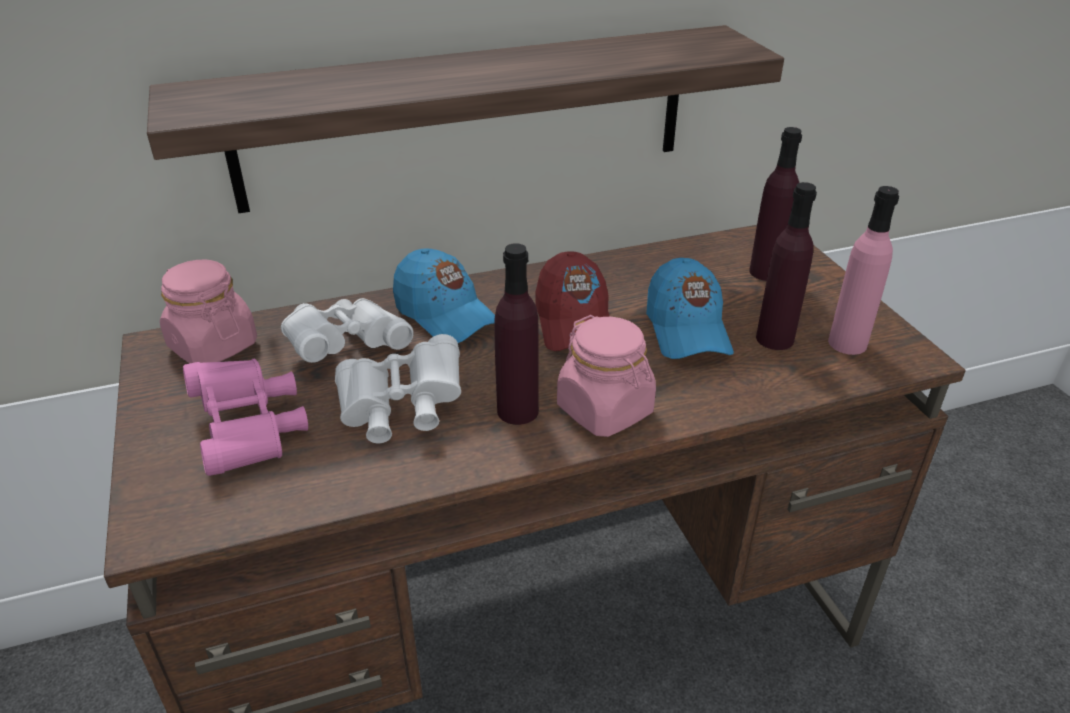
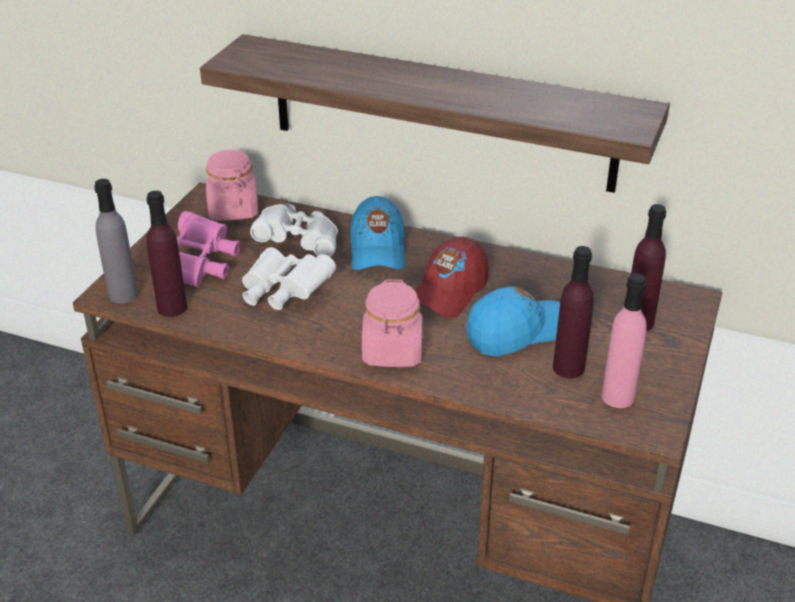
camera: 40 degrees right, 0 degrees up
purple bottle [494,243,539,425] -> purple bottle moved to [147,191,187,317]
blue cap [646,258,734,359] -> blue cap turned 150 degrees counterclockwise [466,286,560,356]
none -> grey bottle [94,179,138,304]

